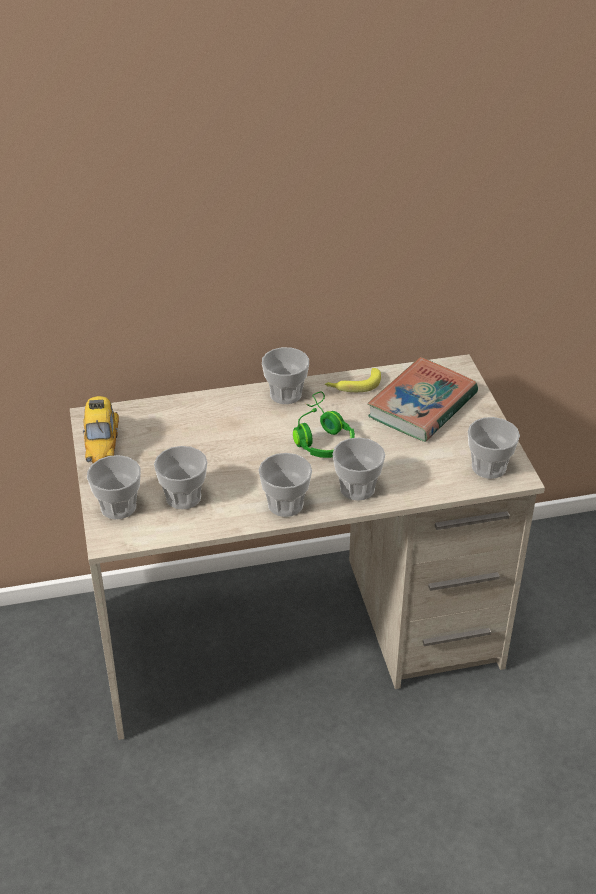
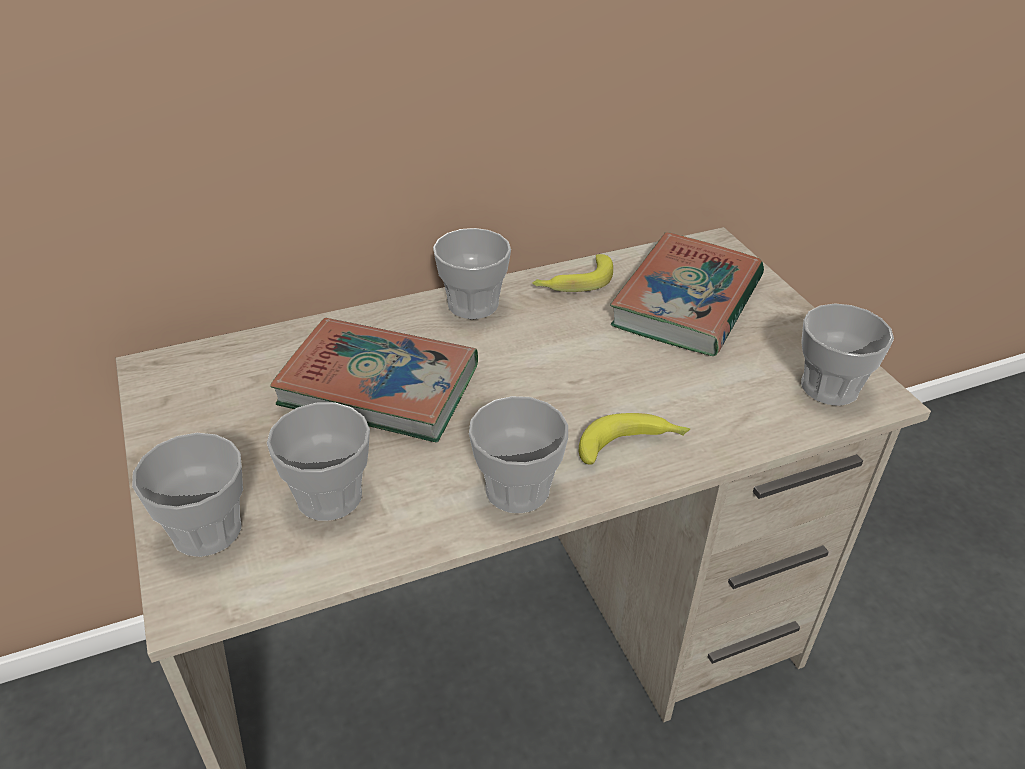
camera: 10 degrees left, 0 degrees up
toy car [83,396,119,463] -> none
green headphones [293,391,355,458] -> none
cup [333,437,385,501] -> banana [579,413,690,465]
none -> book [270,318,478,442]

